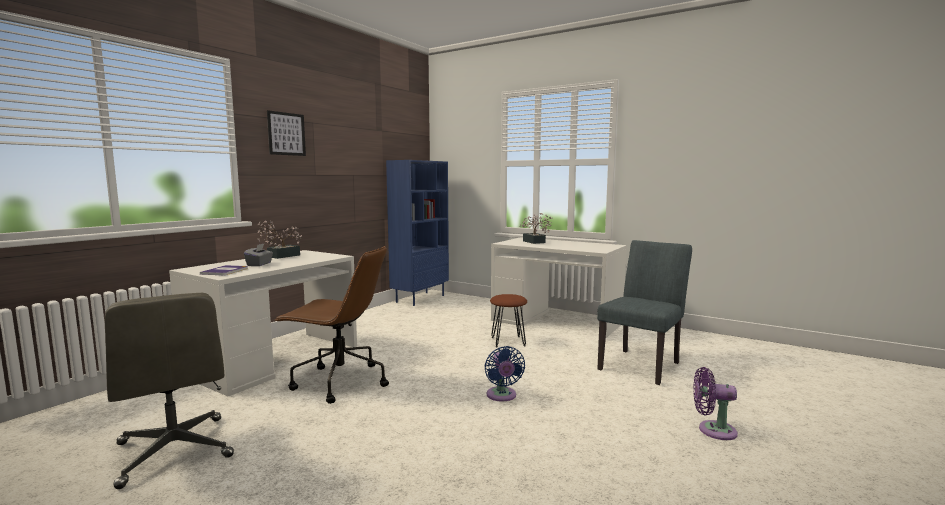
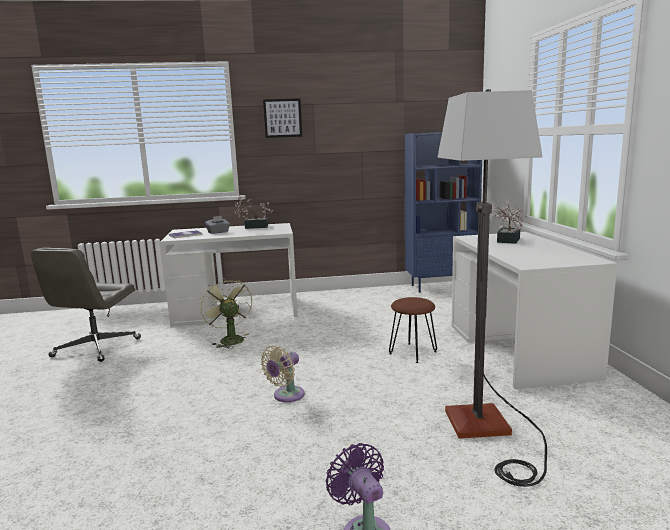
camera: 50 degrees right, 5 degrees up
brown office chair [274,246,389,404] -> green fan [201,278,252,349]
blue fan [485,346,525,401] -> beige fan [261,346,305,402]
grey chair [597,240,692,385] -> floor lamp [437,89,547,487]

